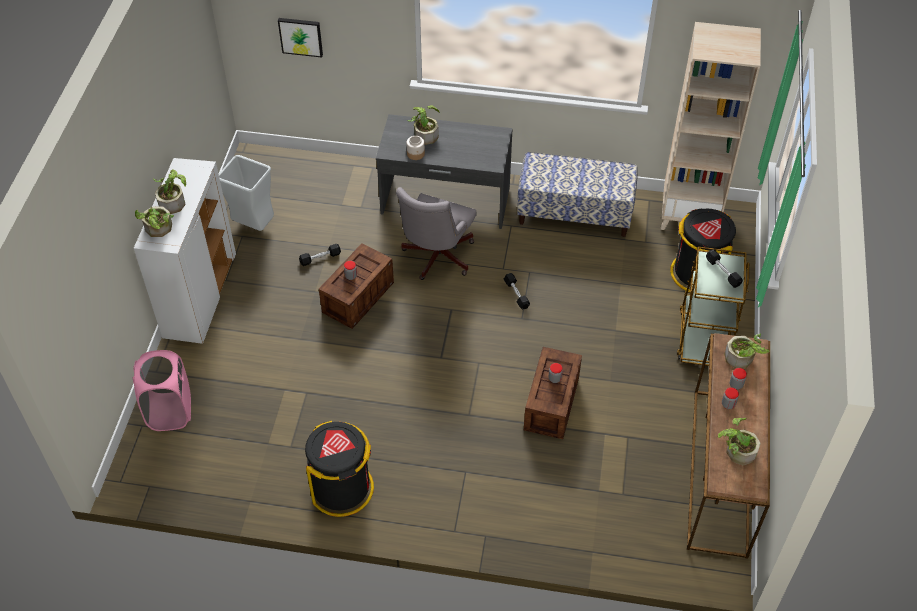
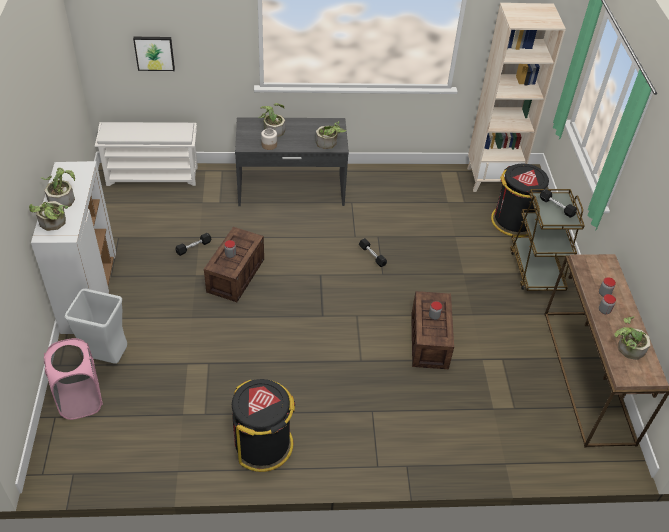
camera: 15 degrees left, 5 degrees down
grey trash can [219,155,274,231] -> grey trash can moved to [64,289,127,364]
grey office chair [396,187,477,280] -> none
bench [517,152,638,237] -> none
potted plant [725,334,769,368] -> potted plant moved to [316,121,346,149]
none -> white shoe rack [95,122,198,186]

